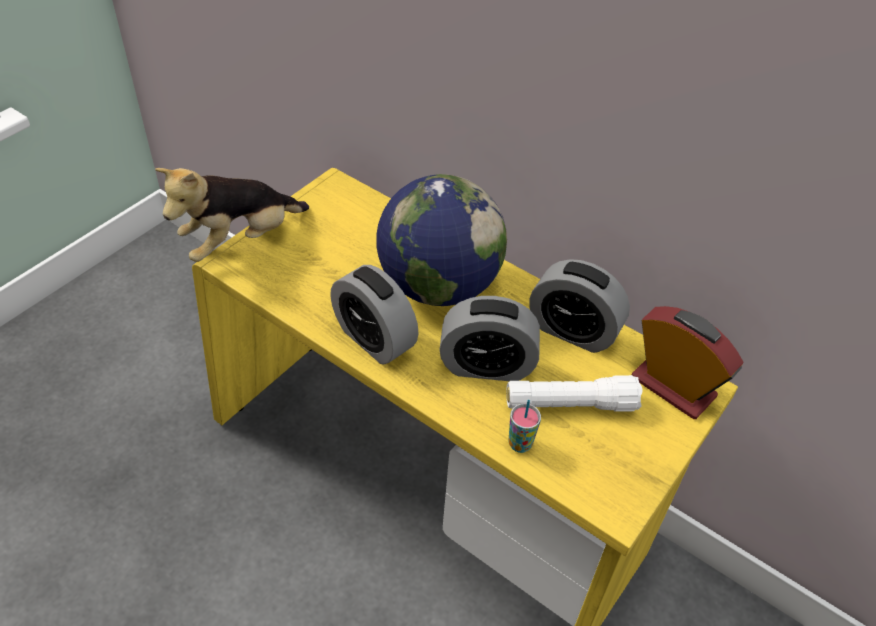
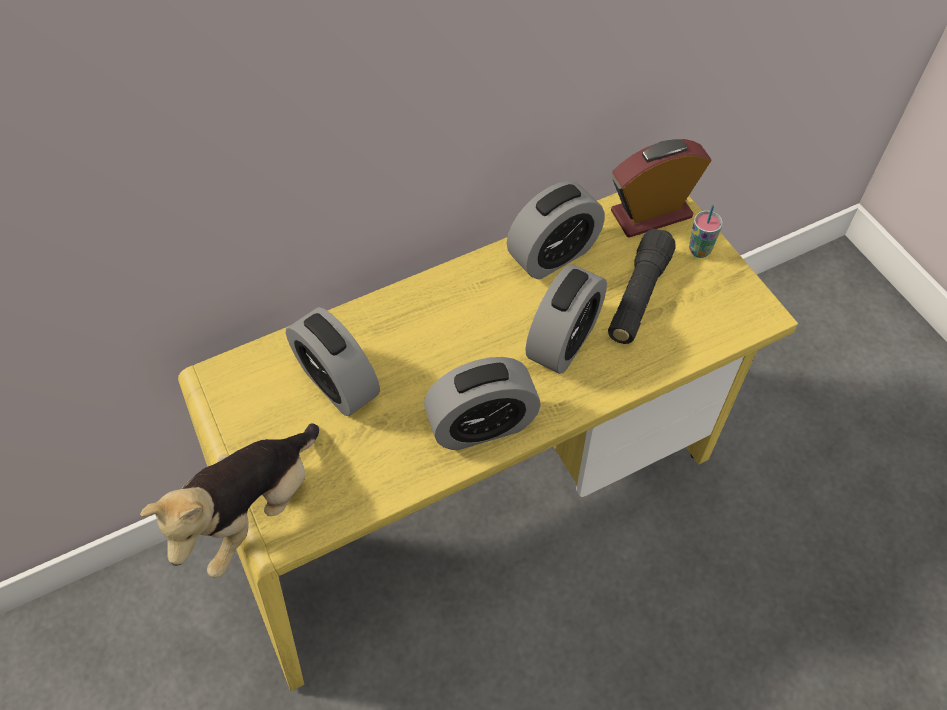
camera: 60 degrees left, 10 degrees up
plush toy [155,168,309,262] -> plush toy turned 45 degrees clockwise [140,424,319,578]
globe [377,174,507,306] -> none
white flashlight [506,375,643,412] -> black flashlight [608,229,676,344]
cup [508,400,541,453] -> cup moved to [689,205,723,258]
none -> alarm clock [286,307,380,416]

